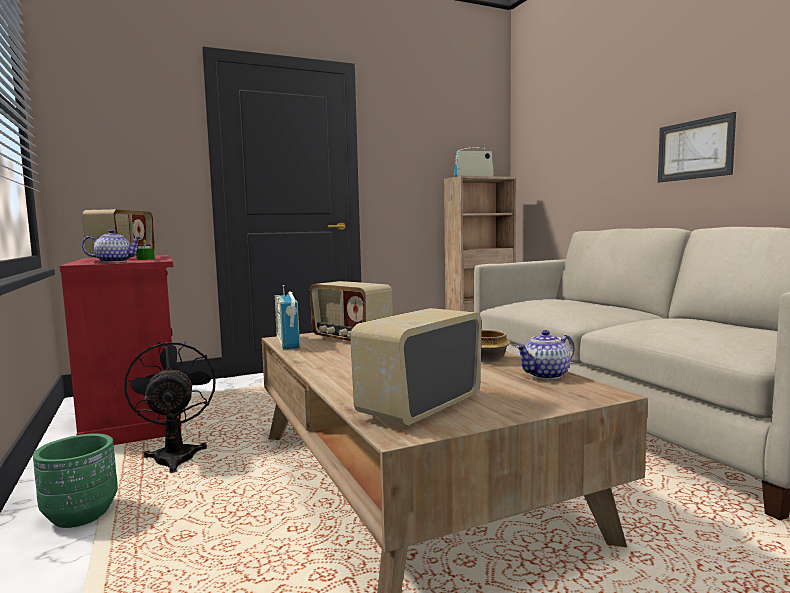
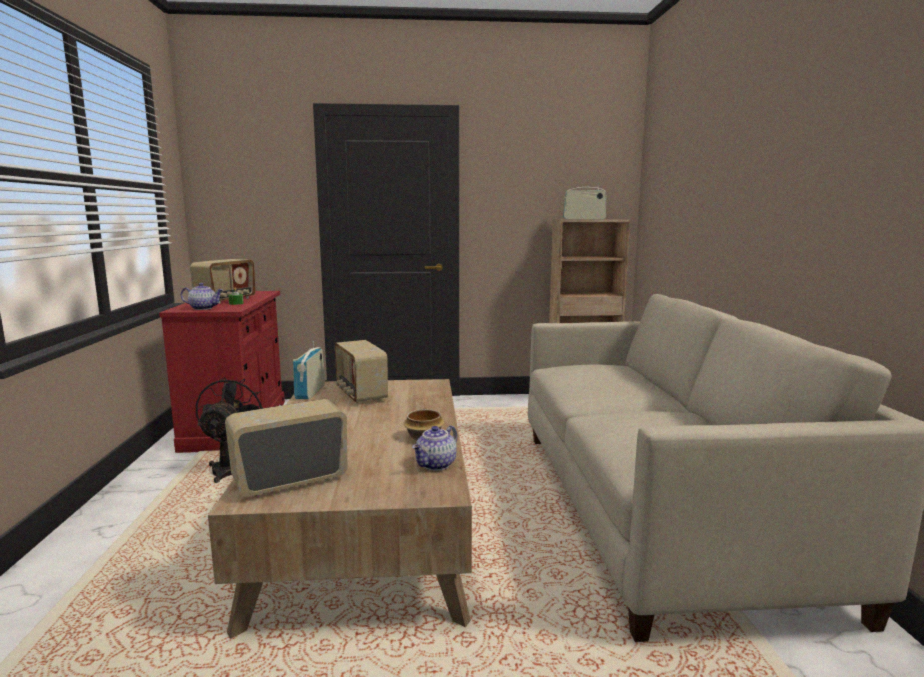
camera: 20 degrees right, 5 degrees up
green planter [33,433,118,528] -> none
teapot [516,330,574,380] -> teapot turned 45 degrees counterclockwise [412,425,457,471]
picture [658,112,736,182] -> none

